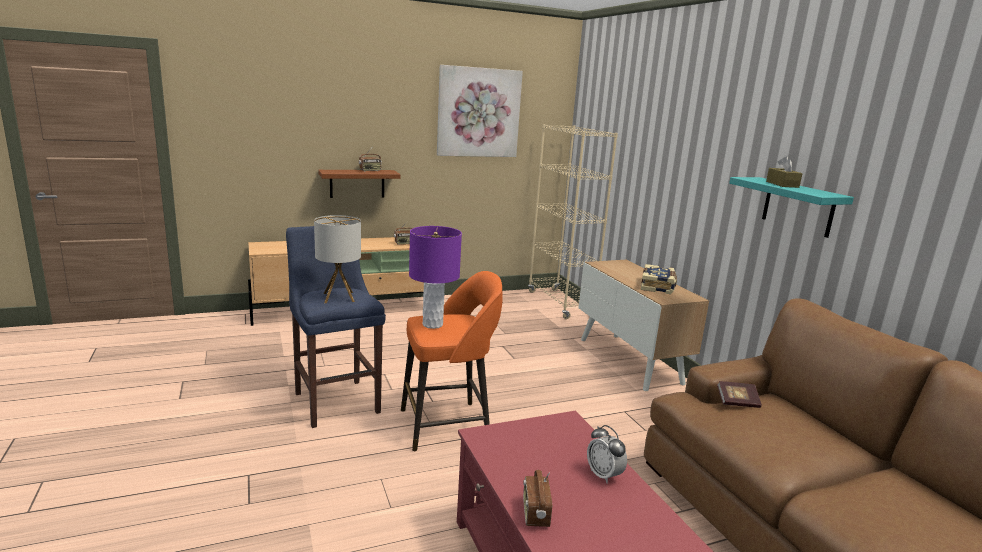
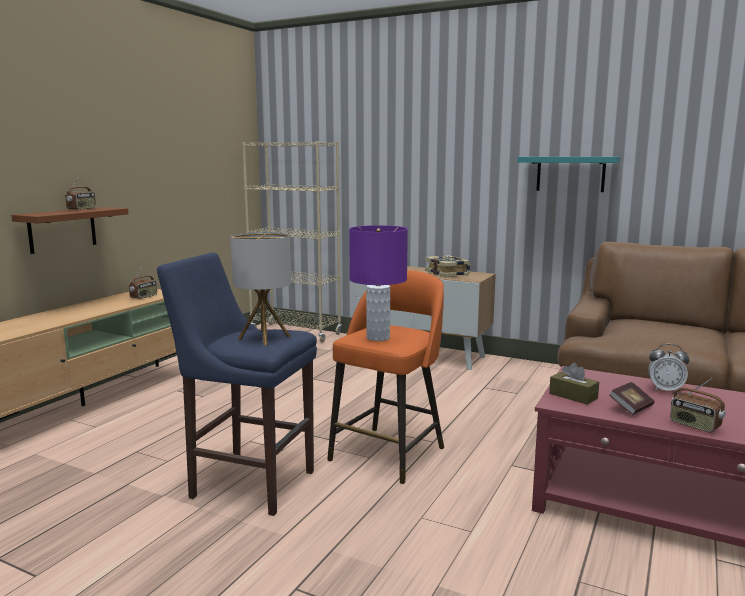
camera: 40 degrees left, 5 degrees down
picture [437,65,523,157] -> none
book [717,381,762,408] -> book moved to [609,382,654,415]
brown tissue box [766,156,803,188] -> brown tissue box moved to [549,363,599,405]

